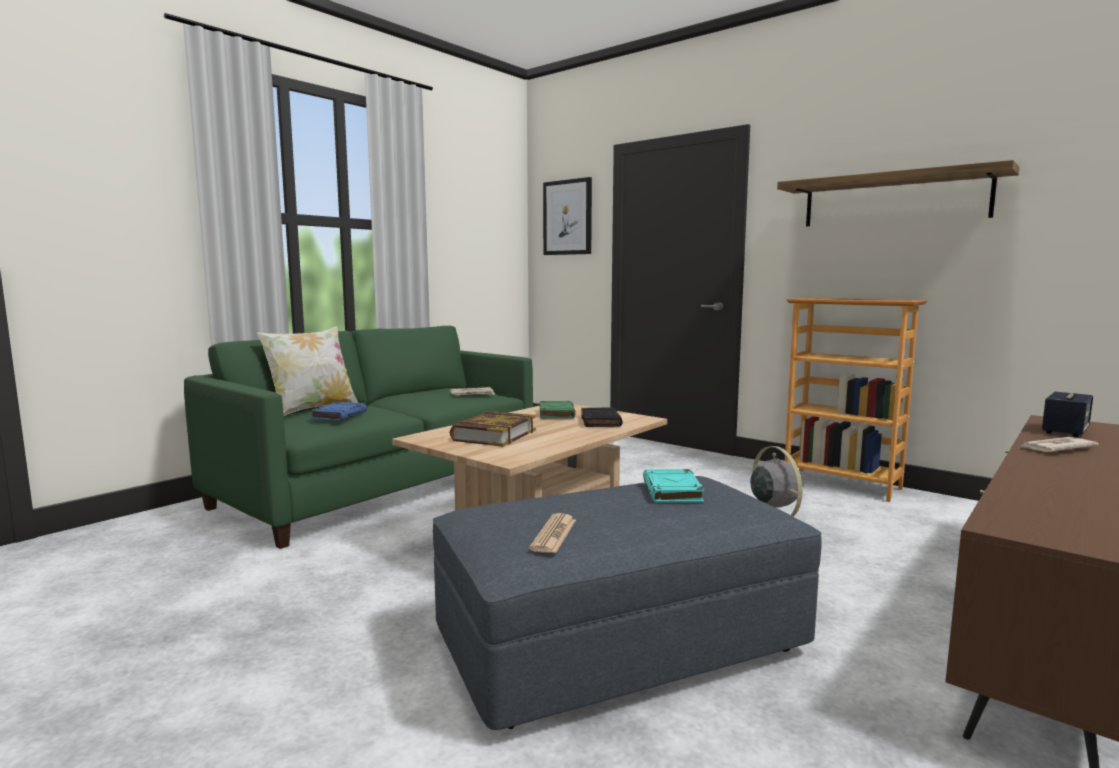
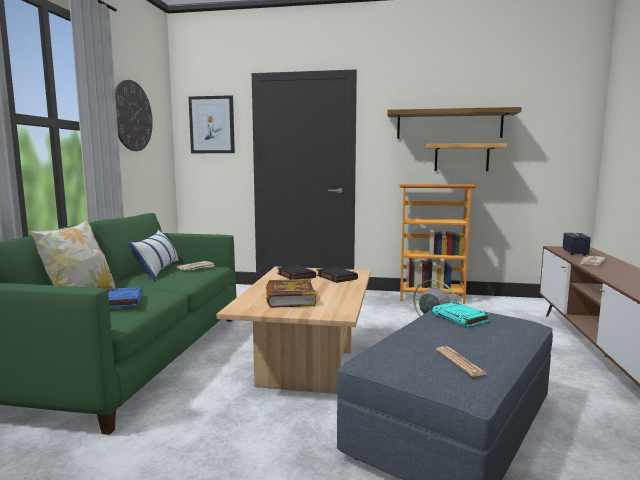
camera: 30 degrees left, 0 degrees up
green book [540,401,576,419] -> black book [277,265,316,279]
none -> wall clock [115,80,153,151]
none -> pillow [128,230,179,281]
none -> shelf [426,143,507,171]

